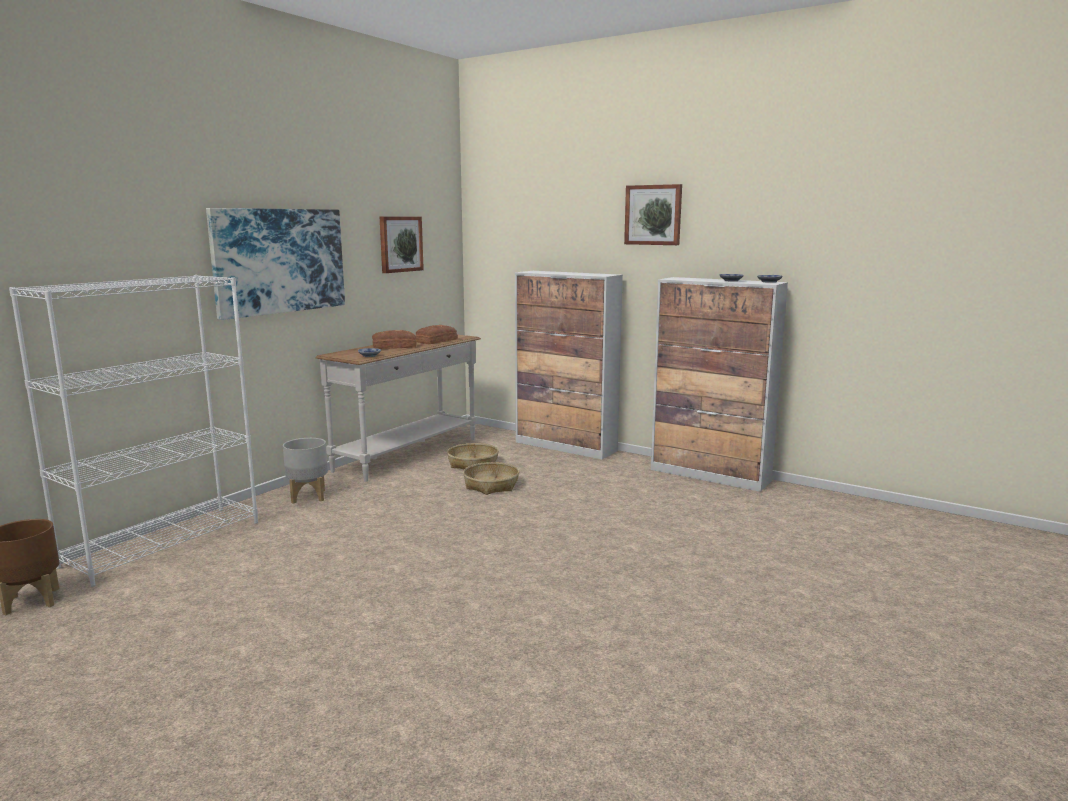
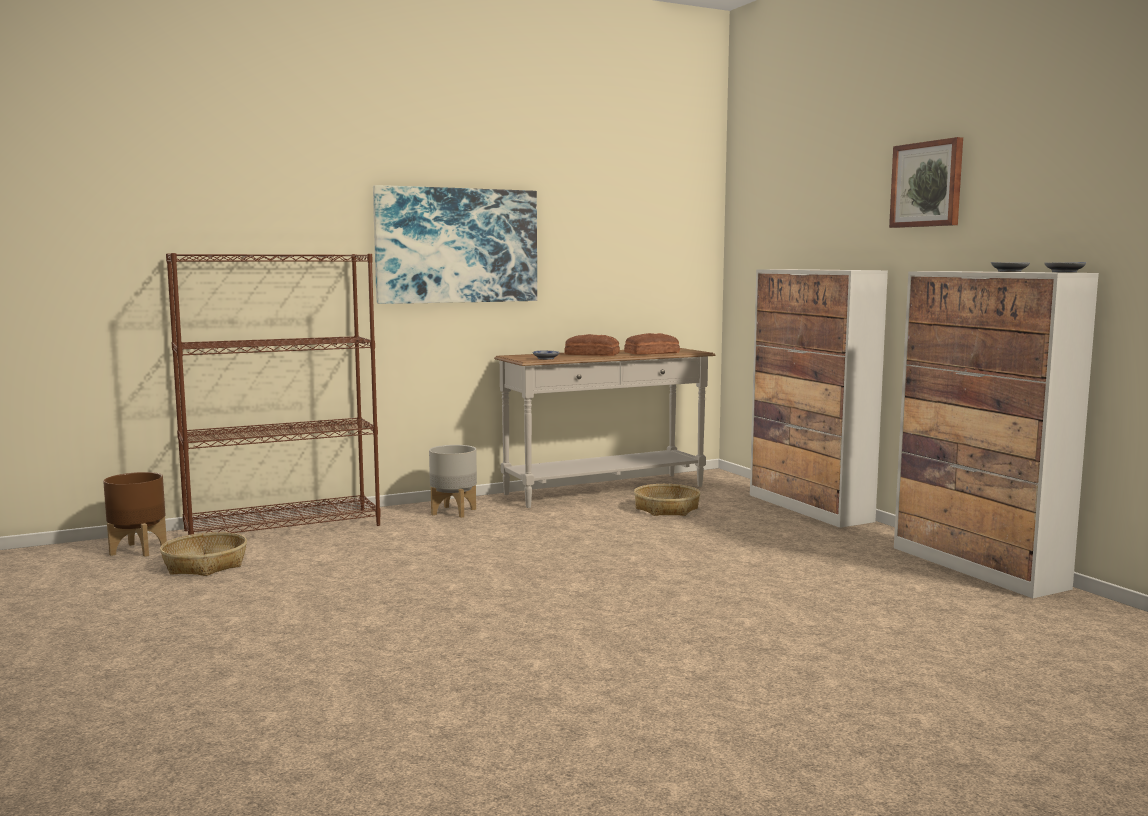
camera: 30 degrees right, 5 degrees down
white bookcase [9,275,258,587] -> brown bookcase [166,253,381,535]
picture [379,216,424,273] -> none
basket [463,462,519,495] -> basket moved to [160,532,247,576]

